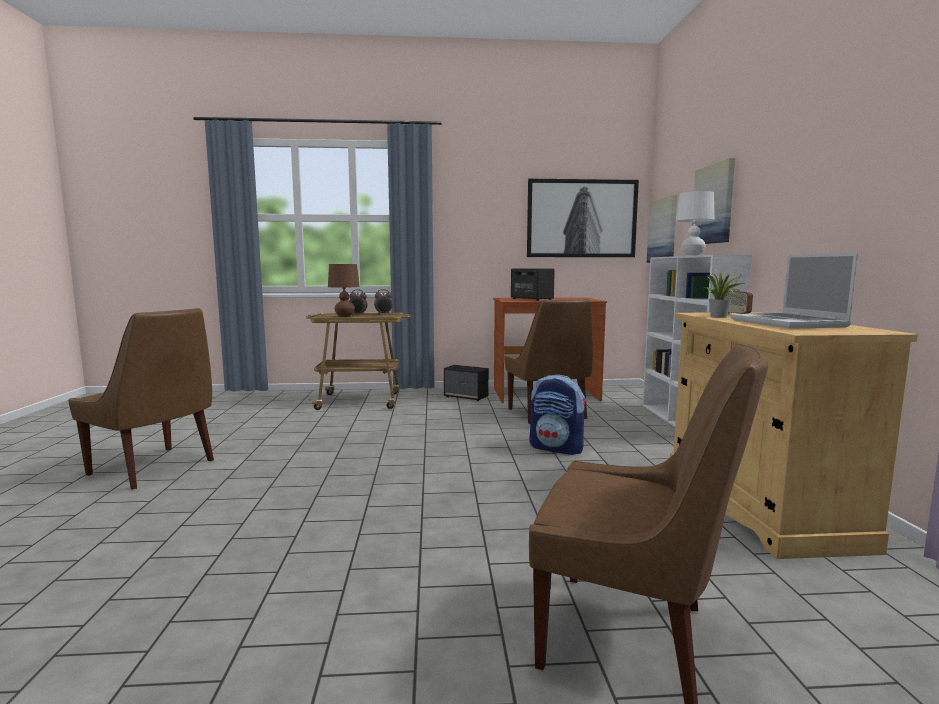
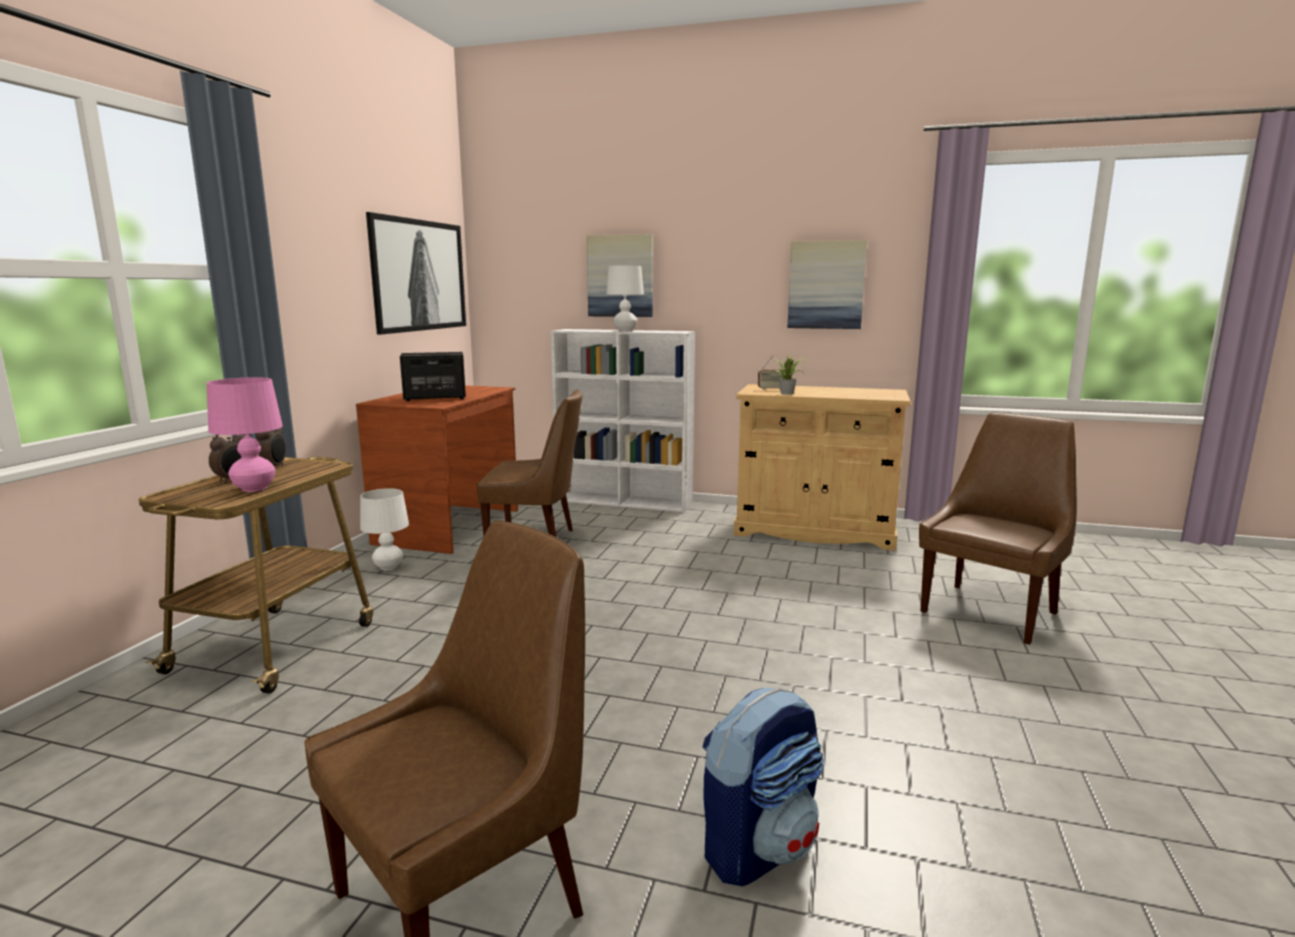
camera: 70 degrees left, 5 degrees up
brown table lamp [328,264,360,317] -> pink table lamp [207,377,283,492]
speaker [444,365,489,401] -> white table lamp [360,488,409,570]
backpack [529,375,587,455] -> backpack moved to [702,687,824,886]
picture [647,195,677,263] -> picture moved to [787,240,867,329]
laptop [731,253,858,329] -> none

